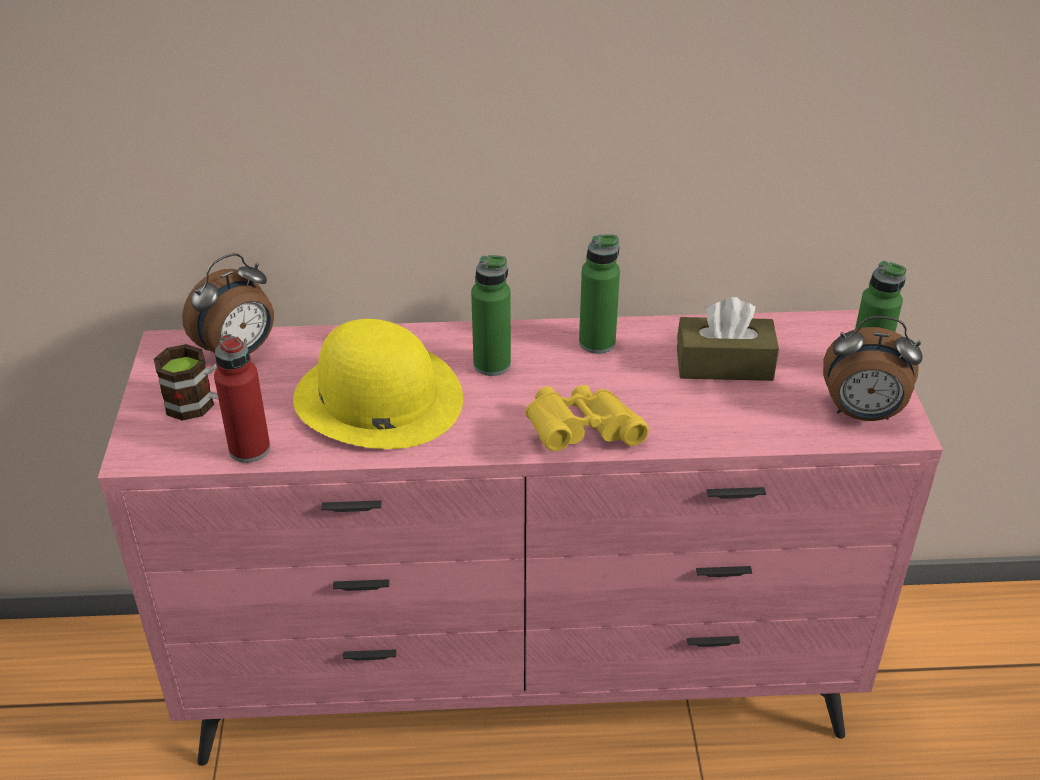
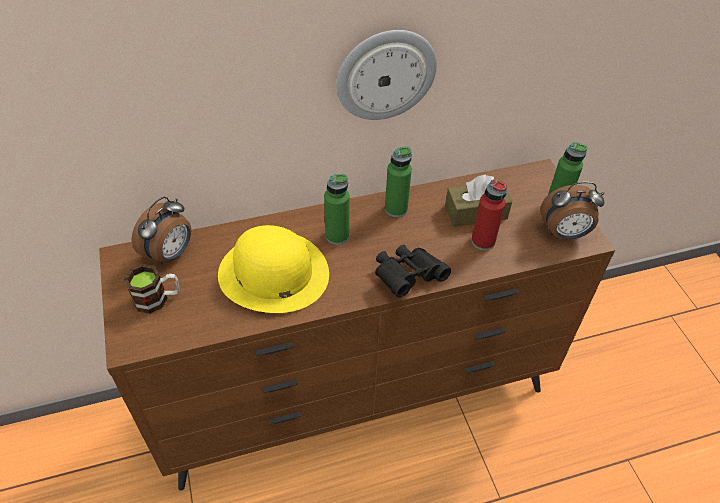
camera: 15 degrees left, 10 degrees up
pink dresser [98,310,943,766] -> brown dresser [99,159,615,491]
red bottle [214,334,270,463] -> red bottle moved to [471,179,507,250]
yellow binoculars [525,385,649,451] -> black binoculars [375,245,451,297]
none -> wall clock [336,30,437,120]

